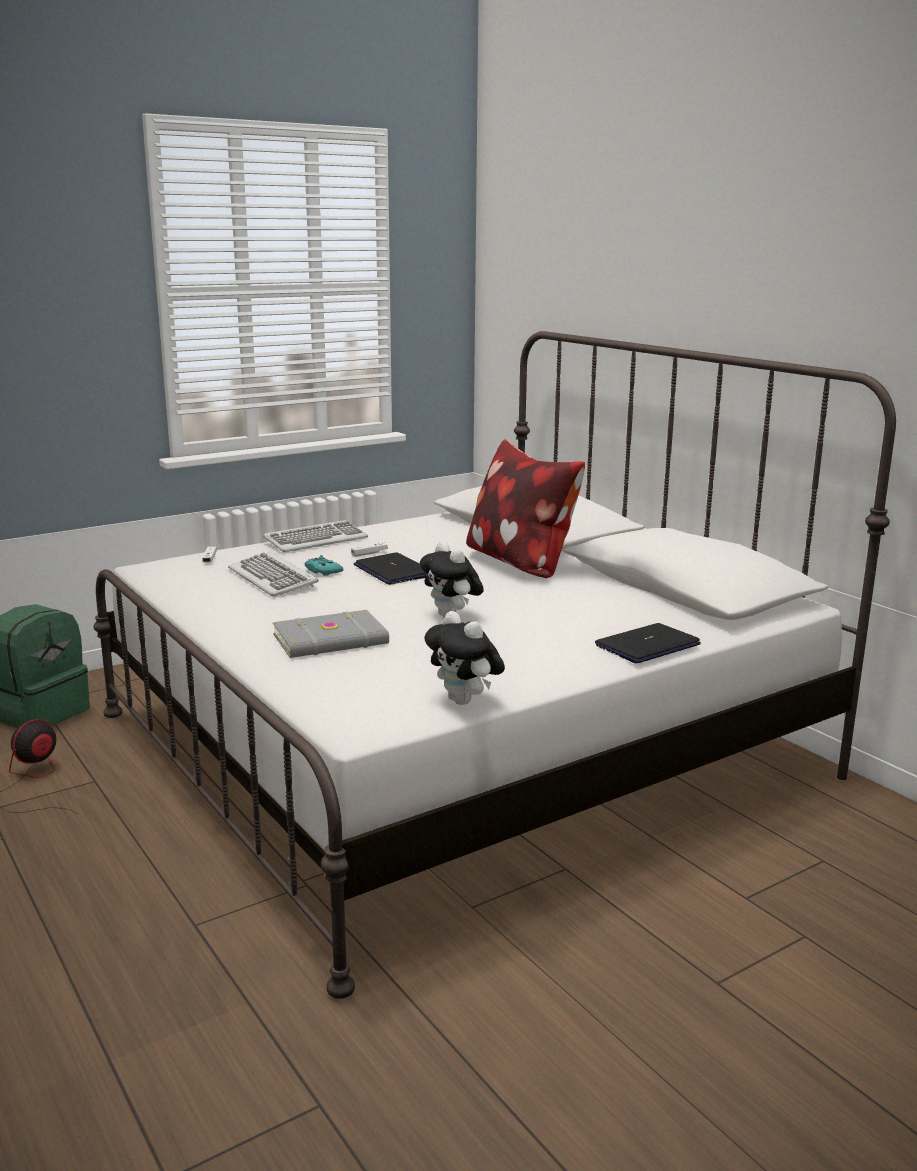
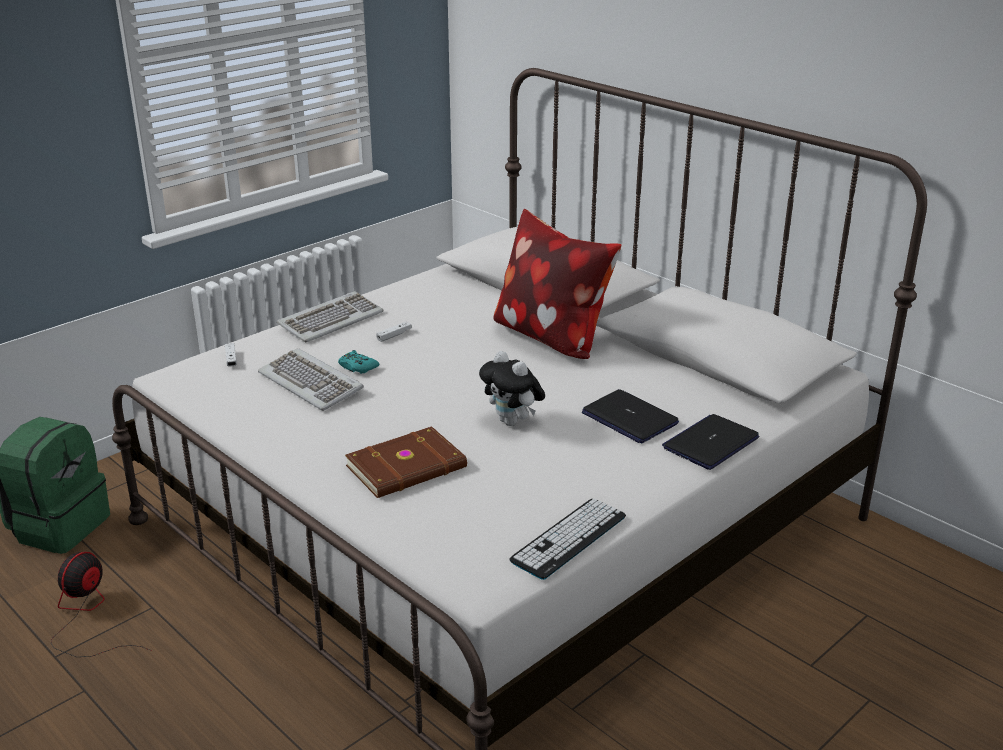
camera: 10 degrees left, 10 degrees up
grey book [273,610,389,658] -> brown book [345,426,467,498]
laptop [354,552,428,585] -> laptop moved to [582,389,679,443]
plush toy [425,611,505,705] -> keyboard [509,499,626,580]

